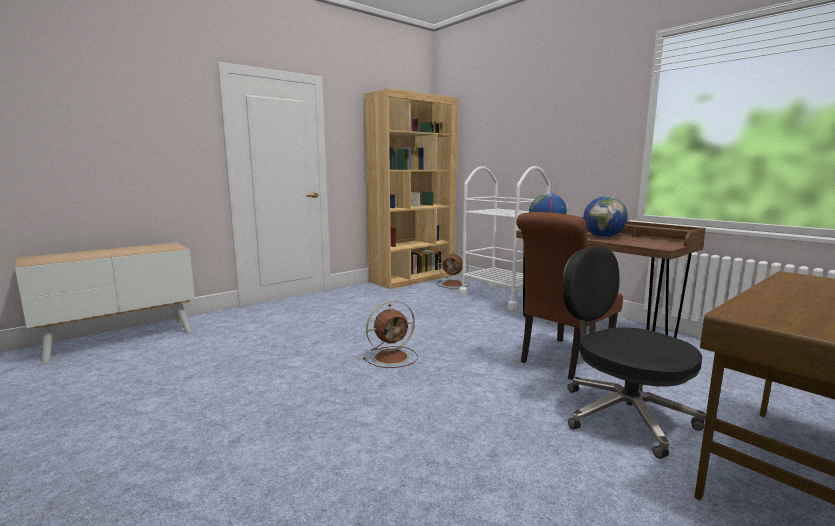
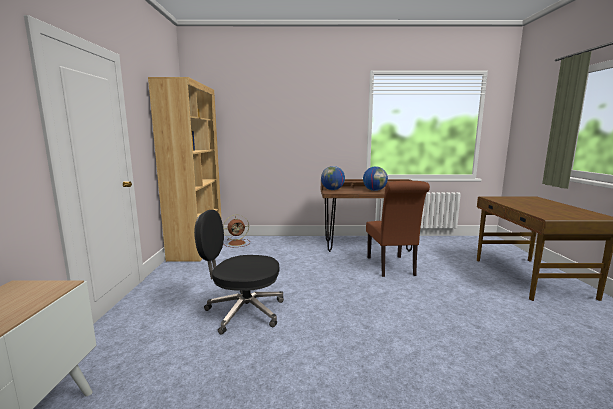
camera: 50 degrees left, 0 degrees up
brown fan [363,300,418,368] -> none
white cart [459,166,550,311] -> none
black office chair [562,247,706,459] -> black office chair moved to [194,210,284,335]

